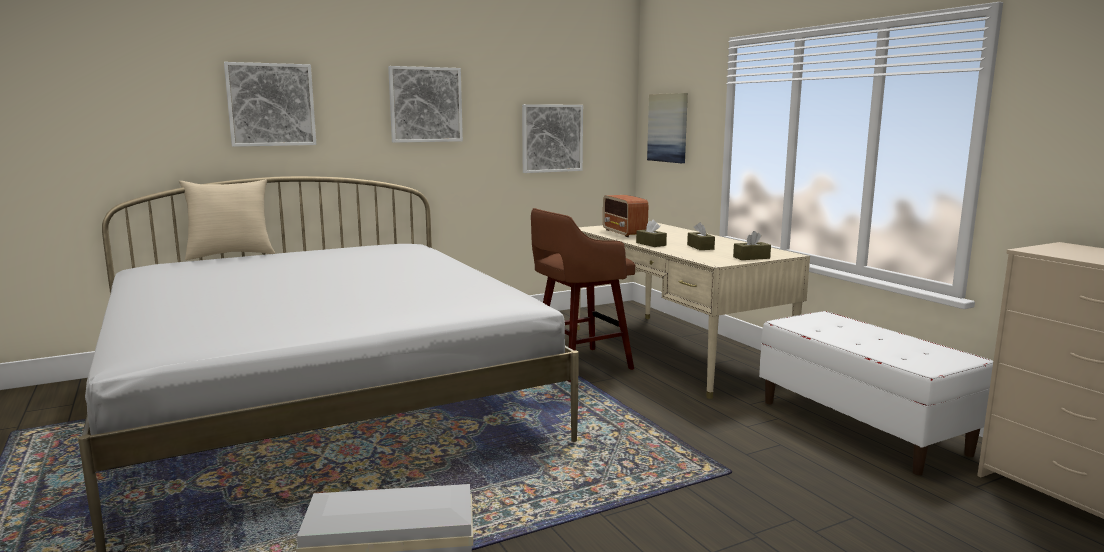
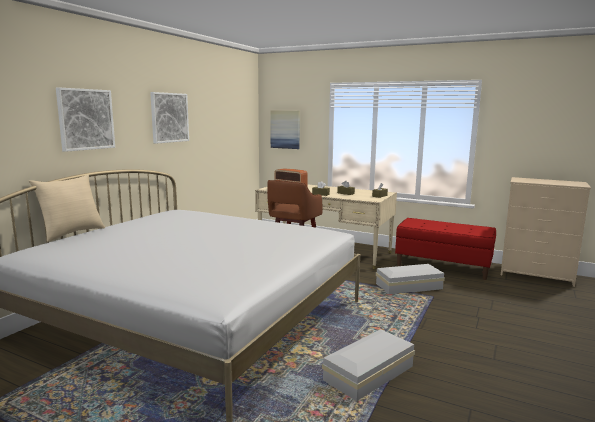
camera: 35 degrees left, 0 degrees up
picture [522,104,583,173] -> none
white bench [759,311,993,475] -> red bench [395,218,496,280]
none -> white storage box [376,264,445,294]

